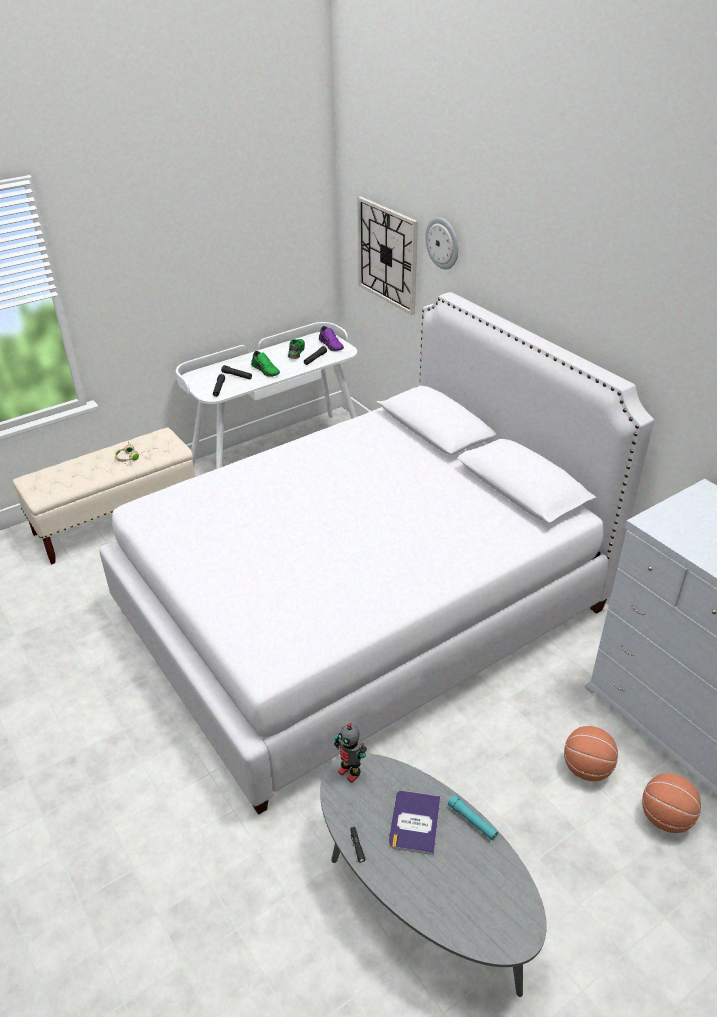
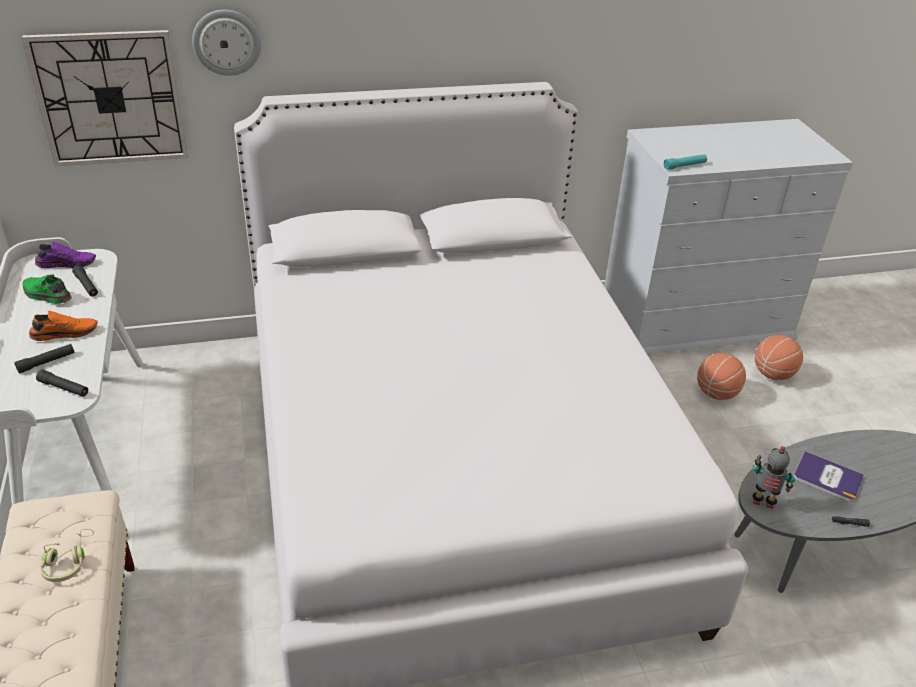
camera: 70 degrees left, 0 degrees up
green shoe [251,351,280,377] -> orange shoe [29,311,98,341]
toy robot [334,723,367,783] -> toy robot turned 135 degrees counterclockwise [753,446,795,509]
turquoise flashlight [448,795,498,840] -> turquoise flashlight moved to [664,154,707,170]

